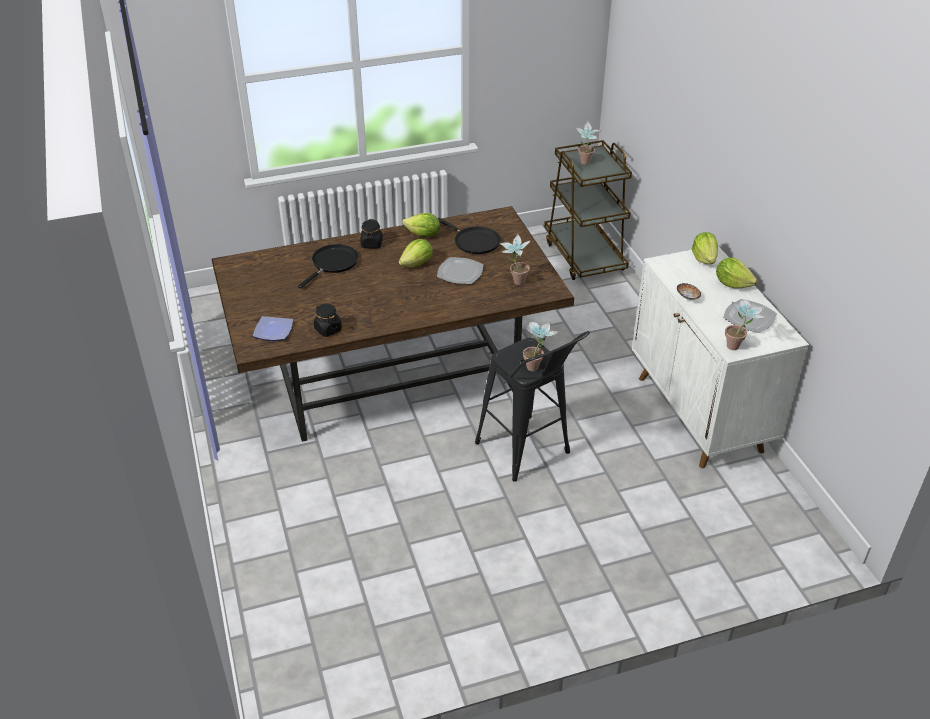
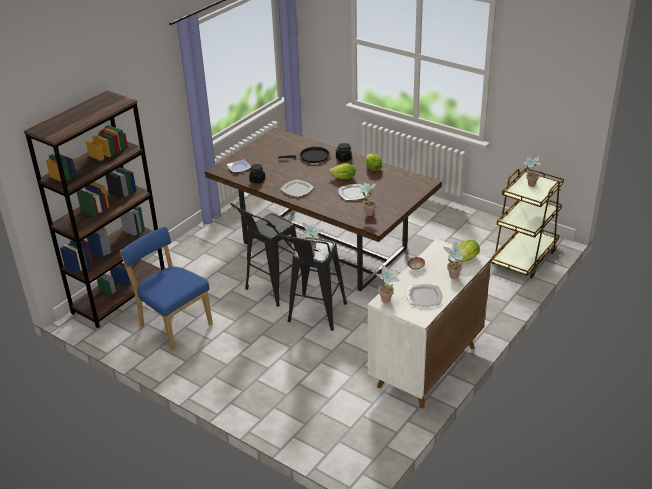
camera: 55 degrees right, 5 degrees down
black frying pan [438,218,500,254] -> none
lettuce [716,257,758,289] -> potted plant [444,241,468,279]
none -> brown bookcase [24,90,165,328]
none -> blue chair [120,227,213,350]
none -> black stool [230,203,301,307]
none -> plate [281,179,314,197]

